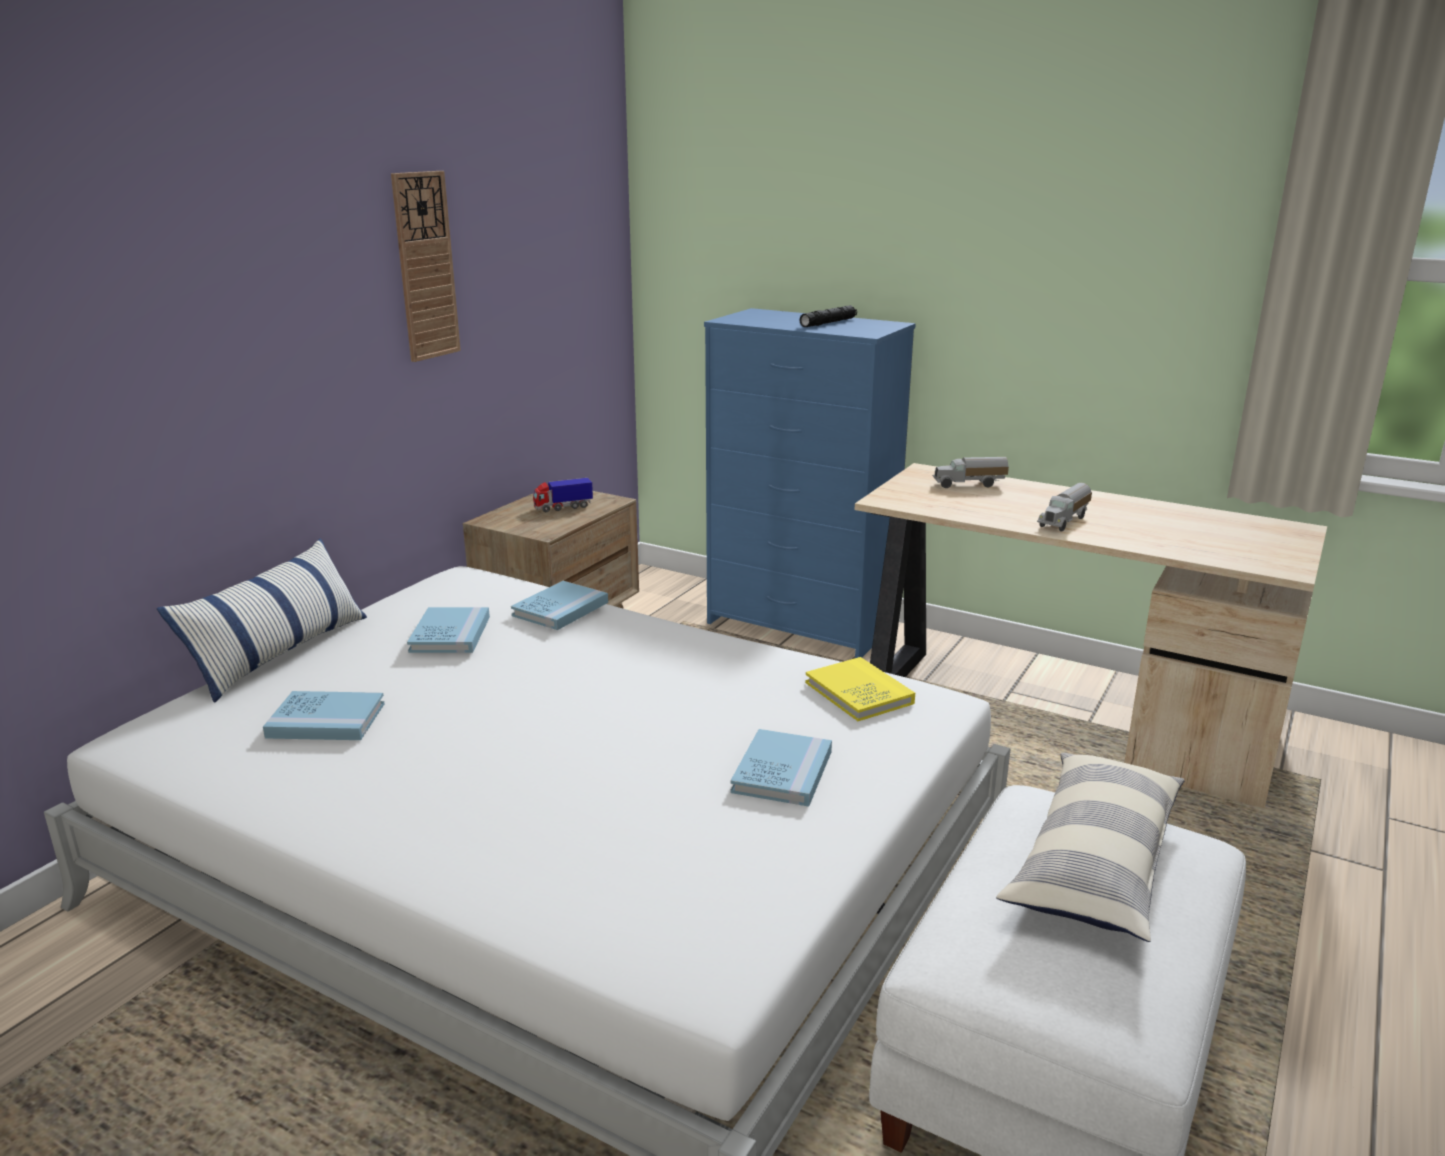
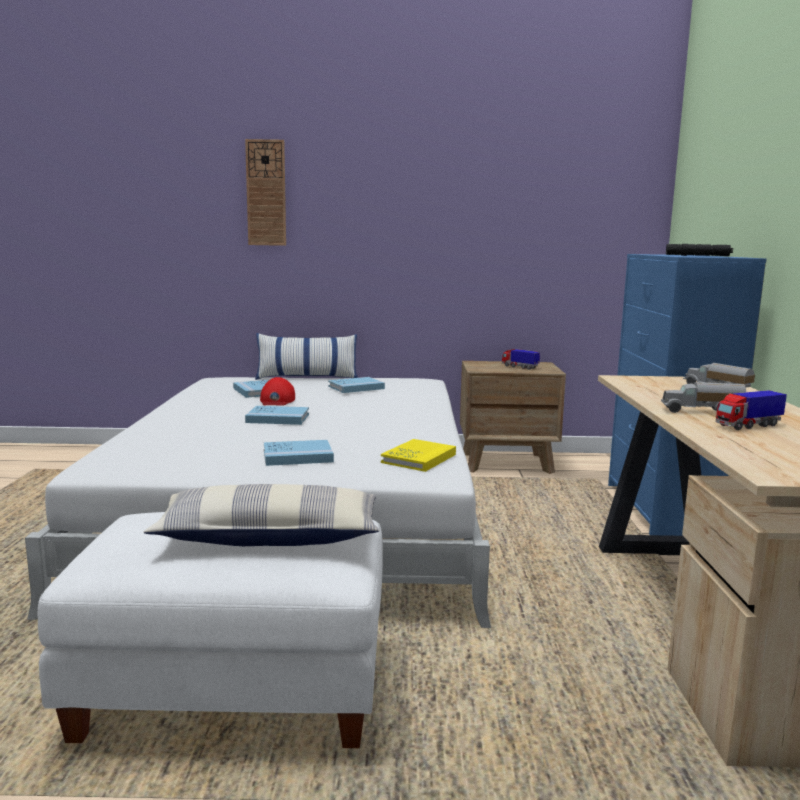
camera: 60 degrees right, 10 degrees down
wall clock [391,171,461,362] -> wall clock moved to [245,139,286,246]
blue book [511,581,608,630] -> blue book moved to [245,406,309,425]
none -> red cap [260,377,295,406]
none -> toy truck [716,390,787,430]

